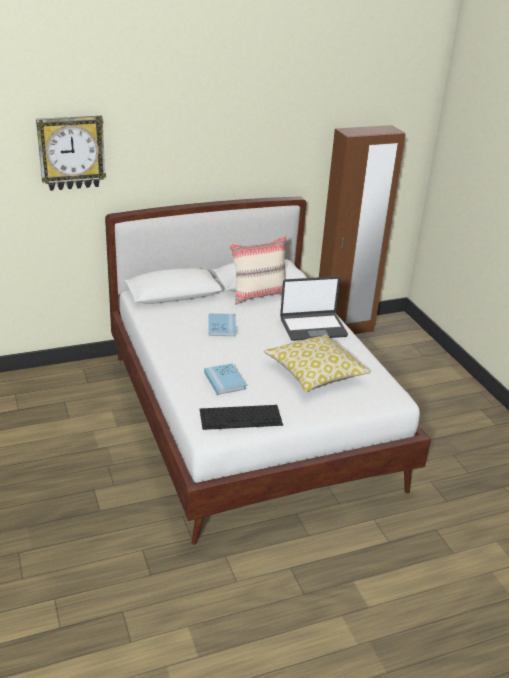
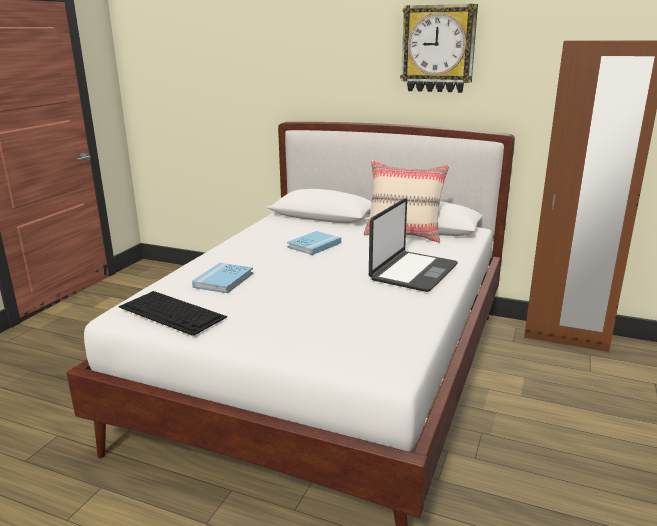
camera: 45 degrees right, 10 degrees down
wall clock [36,116,106,191] -> wall clock moved to [400,4,478,93]
pillow [264,334,370,392] -> none
laptop [280,276,348,341] -> laptop turned 90 degrees counterclockwise [369,198,458,292]

